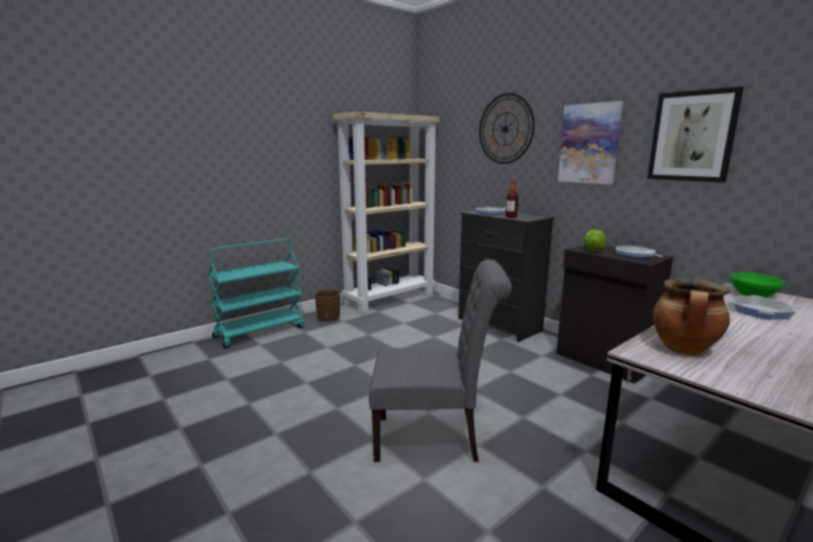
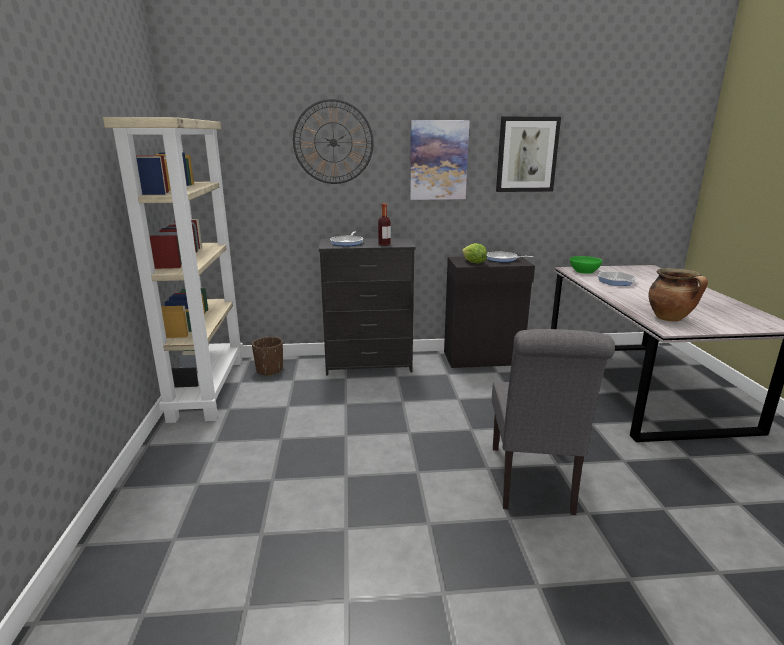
camera: 55 degrees left, 5 degrees up
turquoise cart [208,238,304,348] -> none
brown planter [315,290,340,321] -> brown planter moved to [252,337,283,376]
grey chair [369,260,512,462] -> grey chair turned 150 degrees clockwise [492,329,615,515]

